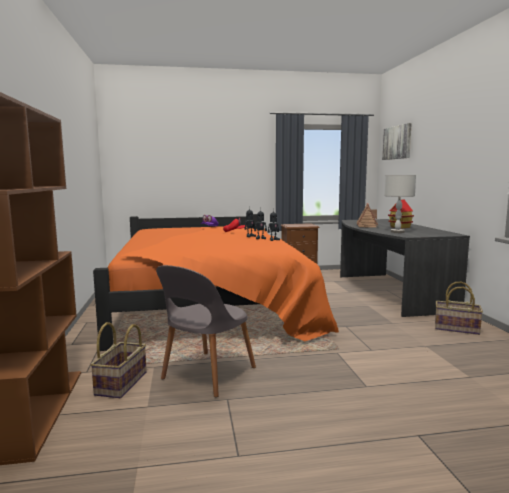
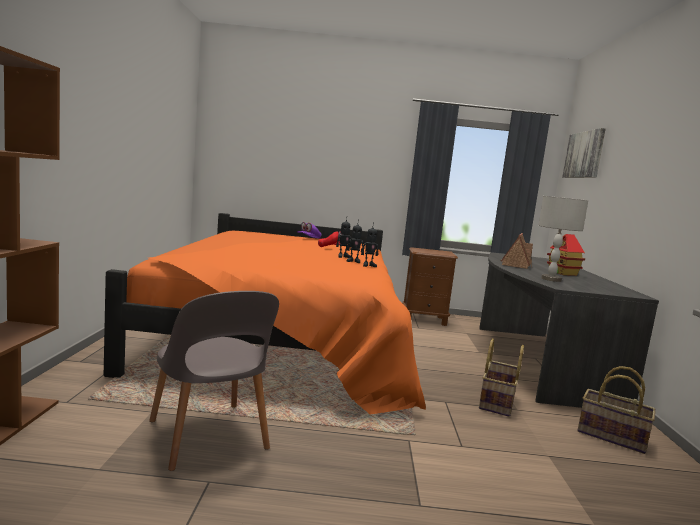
camera: 10 degrees right, 0 degrees up
basket [90,322,147,398] -> basket moved to [479,338,524,417]
grey chair [156,265,256,397] -> grey chair turned 75 degrees counterclockwise [149,291,279,471]

